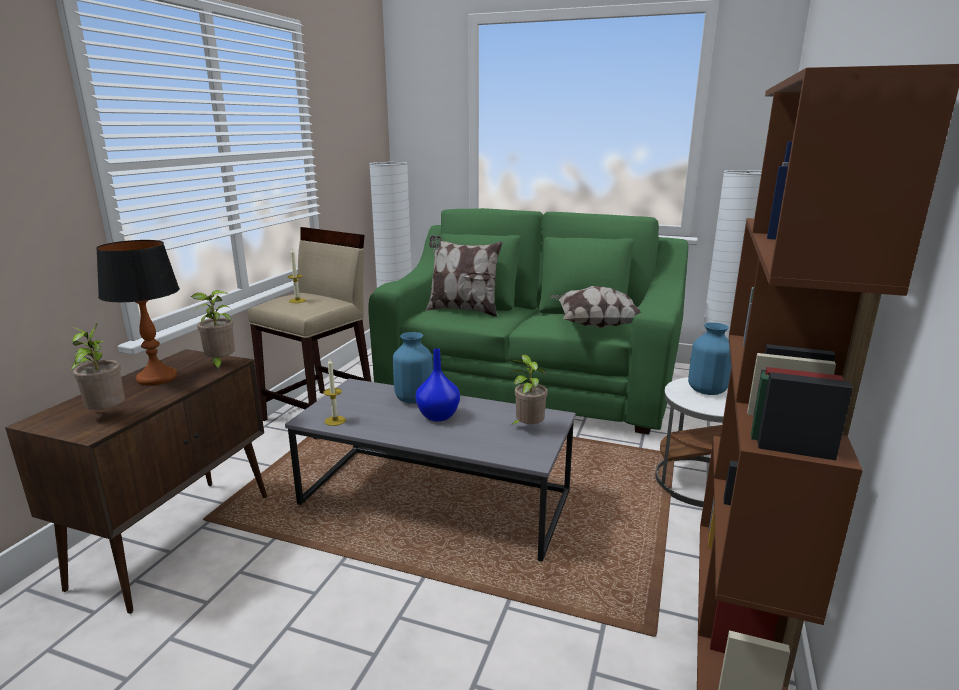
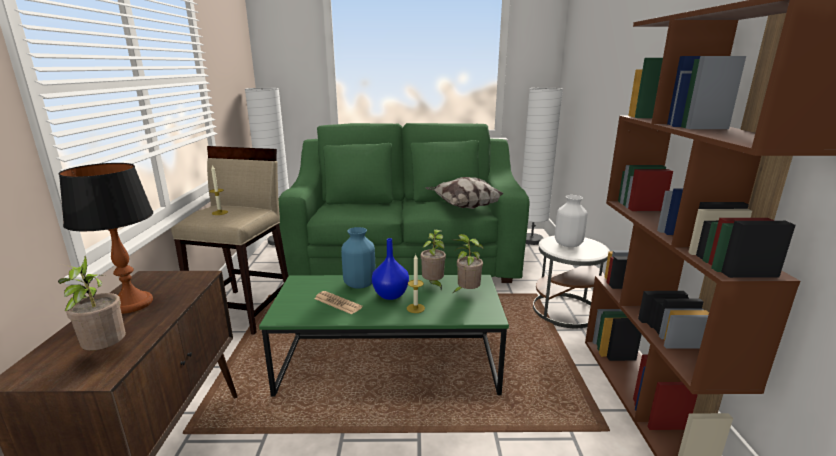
camera: 20 degrees left, 0 degrees up
potted plant [191,290,235,372] -> potted plant moved to [421,229,446,290]
grey coffee table [285,379,576,562] -> green coffee table [259,275,509,397]
candle [323,358,346,426] -> candle moved to [407,255,425,313]
pillow [426,235,502,317] -> none
blue vase [688,323,731,395] -> white vase [555,195,587,247]
none -> newspaper [314,291,363,314]

